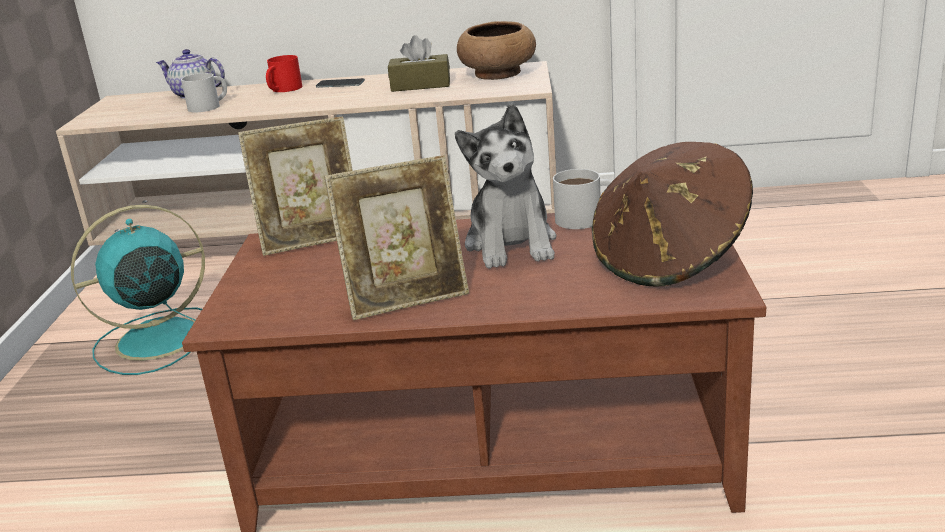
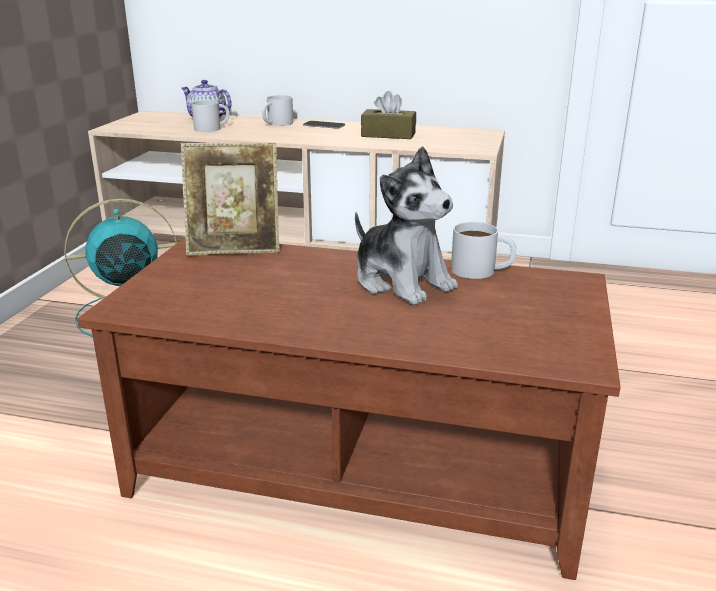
camera: 10 degrees right, 0 degrees up
red mug [266,55,302,92] -> white mug [262,95,293,126]
picture frame [325,155,469,320] -> none
plush toy [455,103,556,269] -> plush toy turned 45 degrees counterclockwise [355,146,458,305]
brown bowl [457,21,536,80] -> none
brown hat [592,142,753,287] -> none

